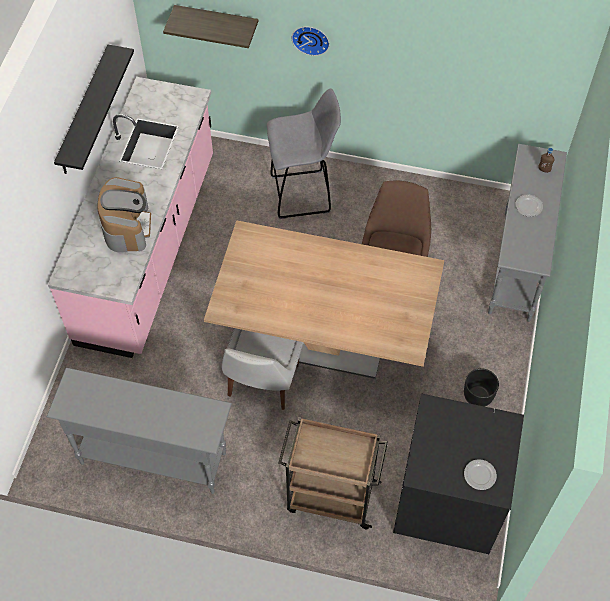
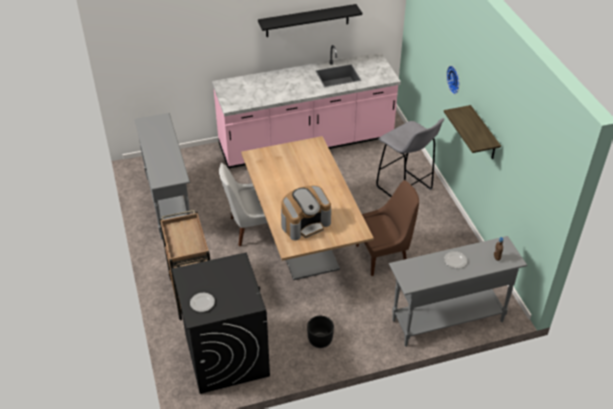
camera: 60 degrees right, 15 degrees down
coffee machine [97,177,151,252] -> coffee machine moved to [281,186,331,240]
shelf [163,5,258,48] -> shelf moved to [444,105,501,159]

